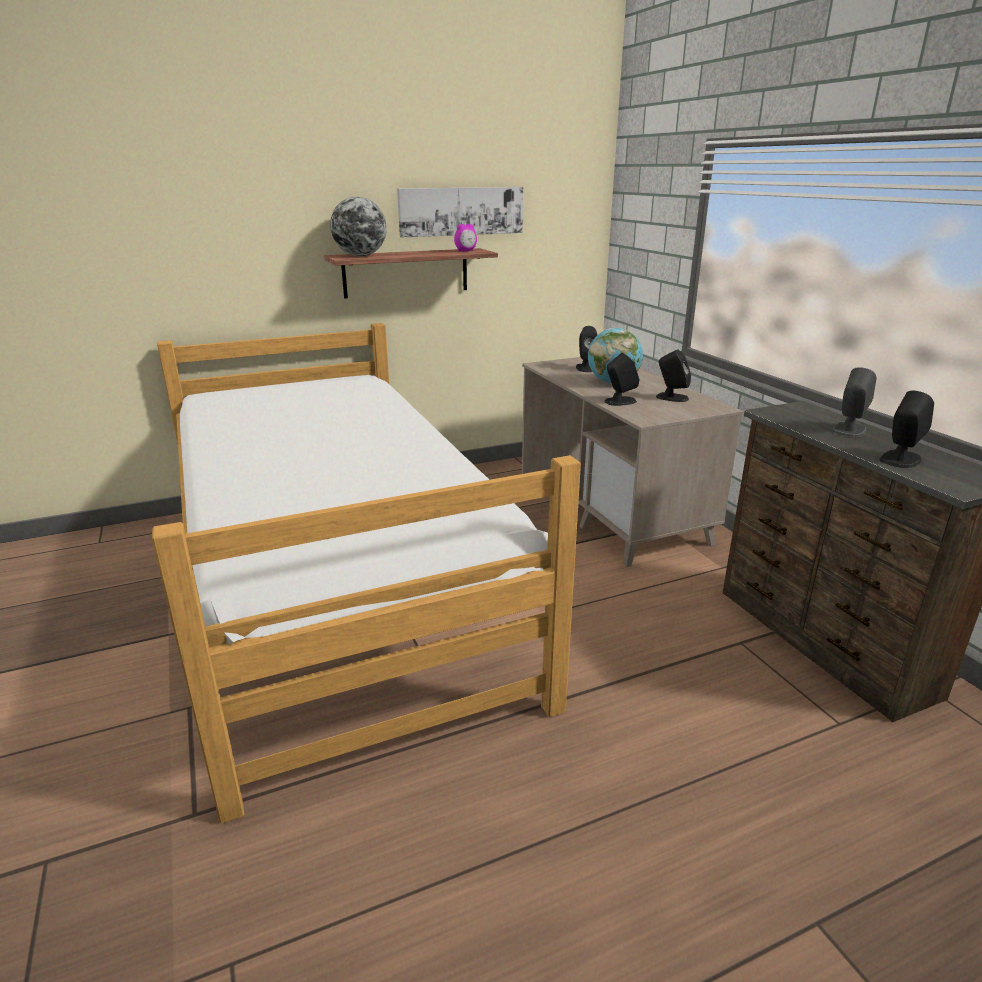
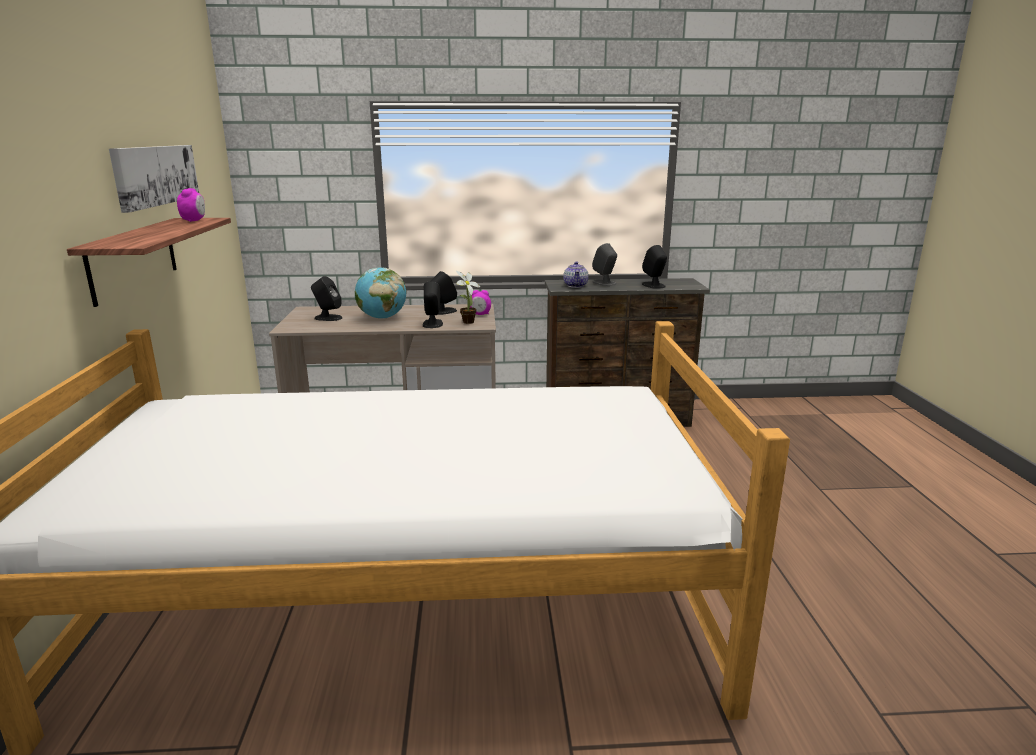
camera: 70 degrees left, 5 degrees down
globe [330,197,387,256] -> none
none -> potted plant [456,271,480,324]
none -> alarm clock [470,290,491,315]
none -> teapot [563,262,589,288]

